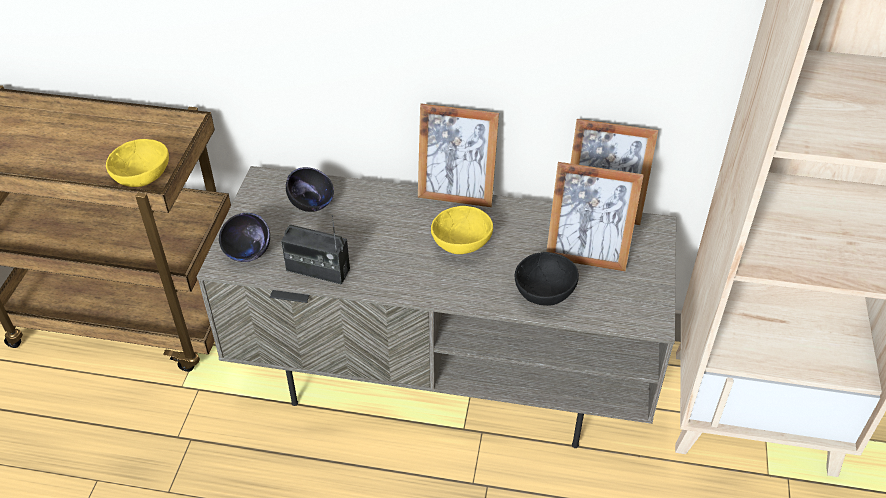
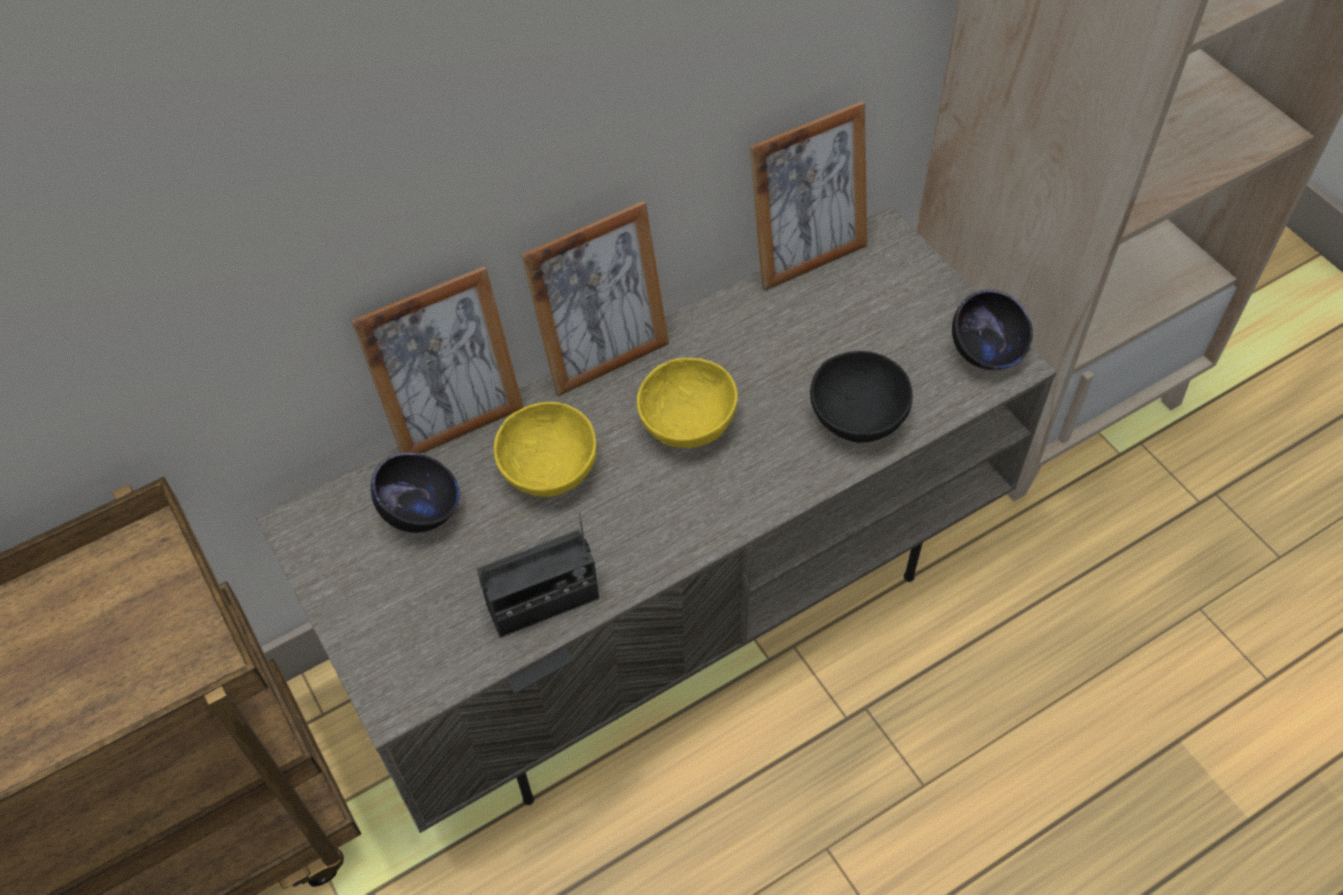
camera: 40 degrees left, 10 degrees up
yellow bowl [106,139,169,187] -> yellow bowl moved to [494,402,597,497]
black bowl [219,213,270,262] -> black bowl moved to [952,289,1033,370]
picture frame [546,162,644,271] -> picture frame moved to [351,266,524,454]

